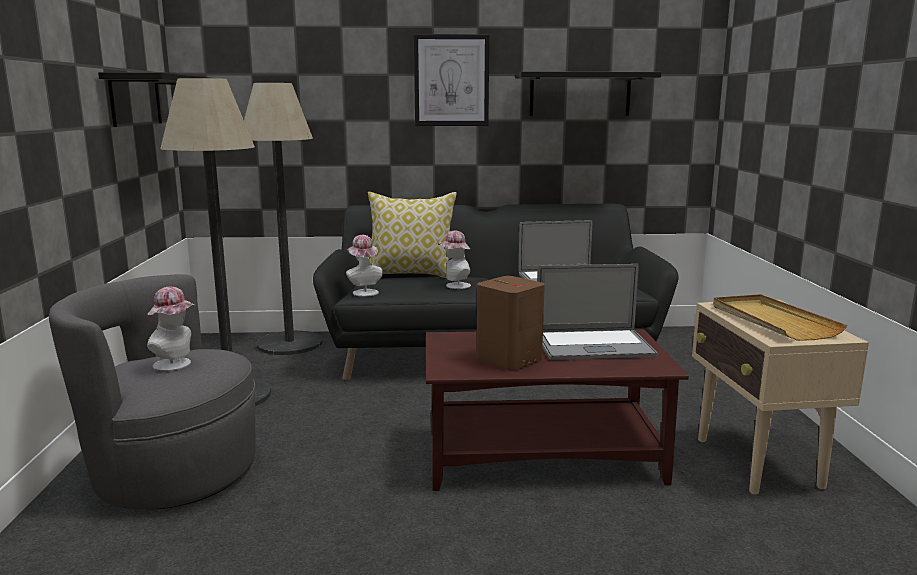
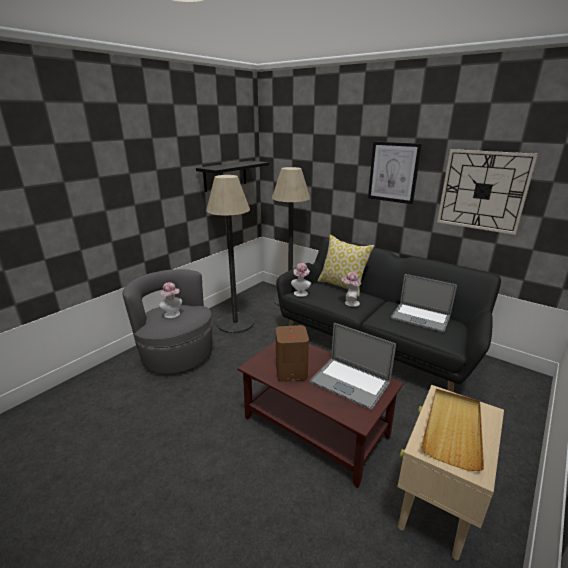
camera: 40 degrees right, 10 degrees up
black shelf [515,72,661,116] -> wall clock [437,149,538,235]

